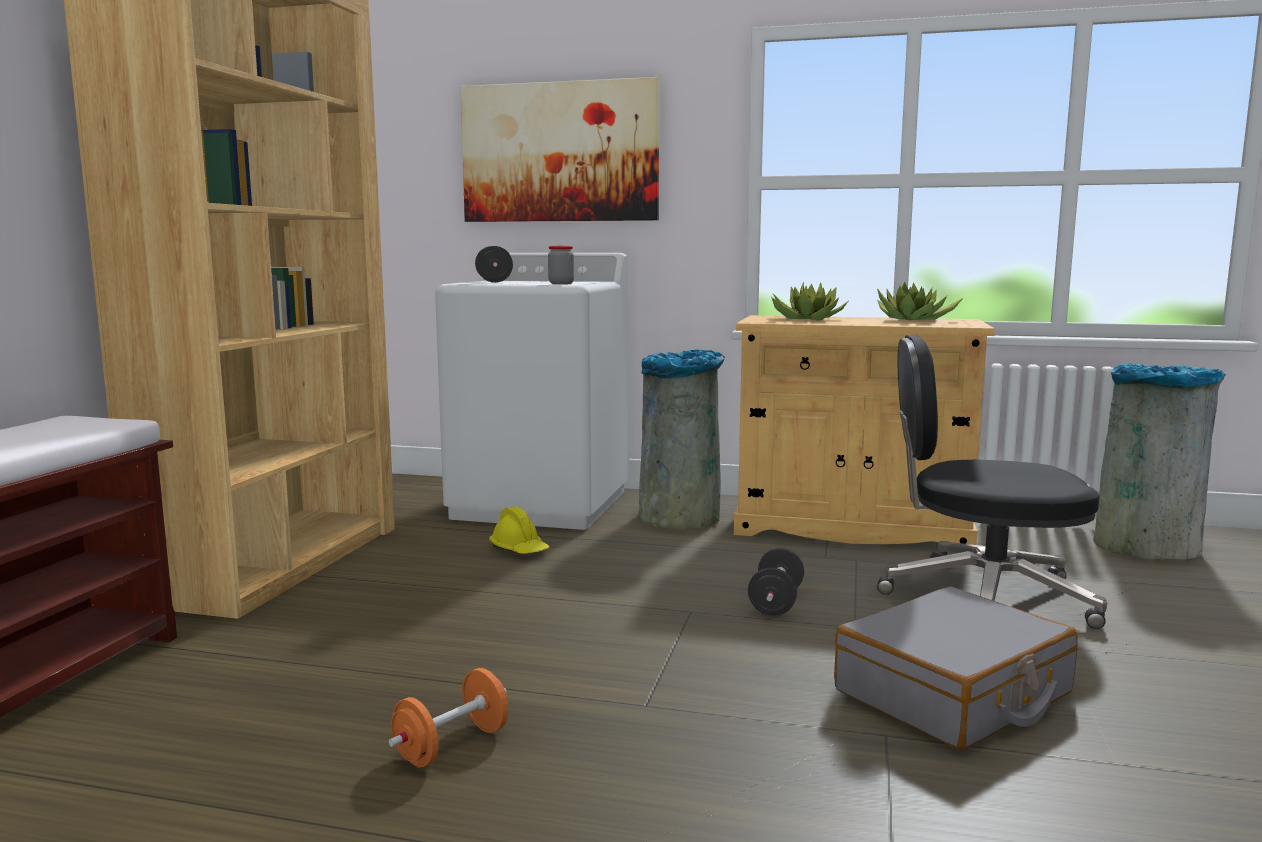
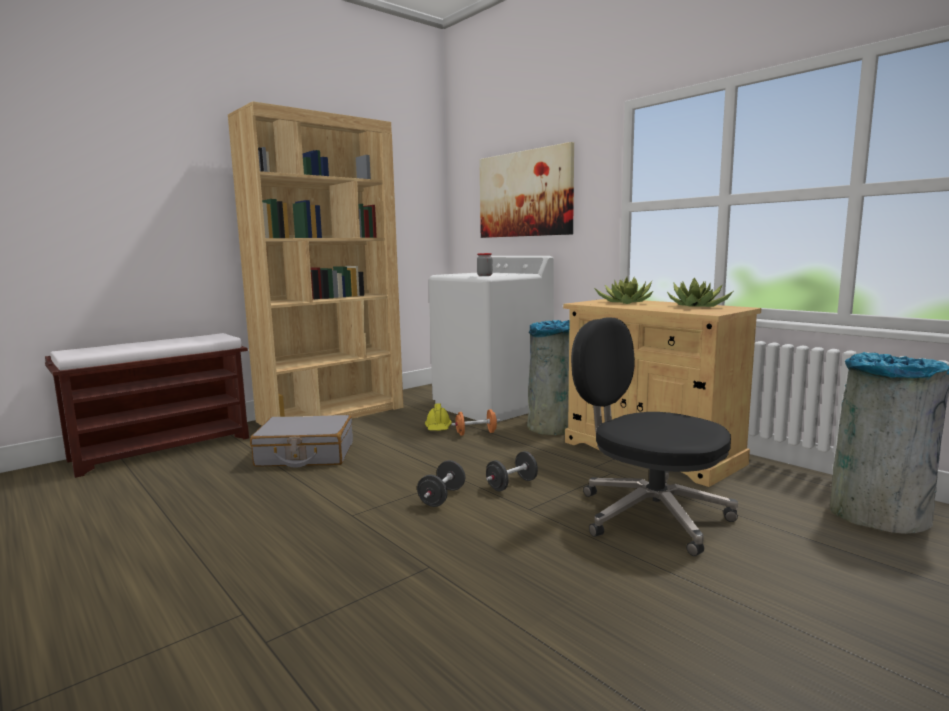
camera: 35 degrees right, 0 degrees up
orange dumbbell [389,668,508,767] -> orange dumbbell moved to [451,409,500,436]
black dumbbell [475,246,513,283] -> black dumbbell moved to [417,460,465,507]
grey suitcase [834,586,1078,750] -> grey suitcase moved to [250,415,353,468]

